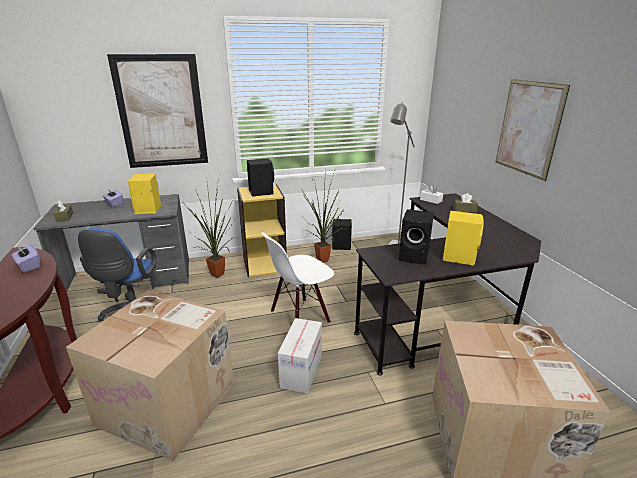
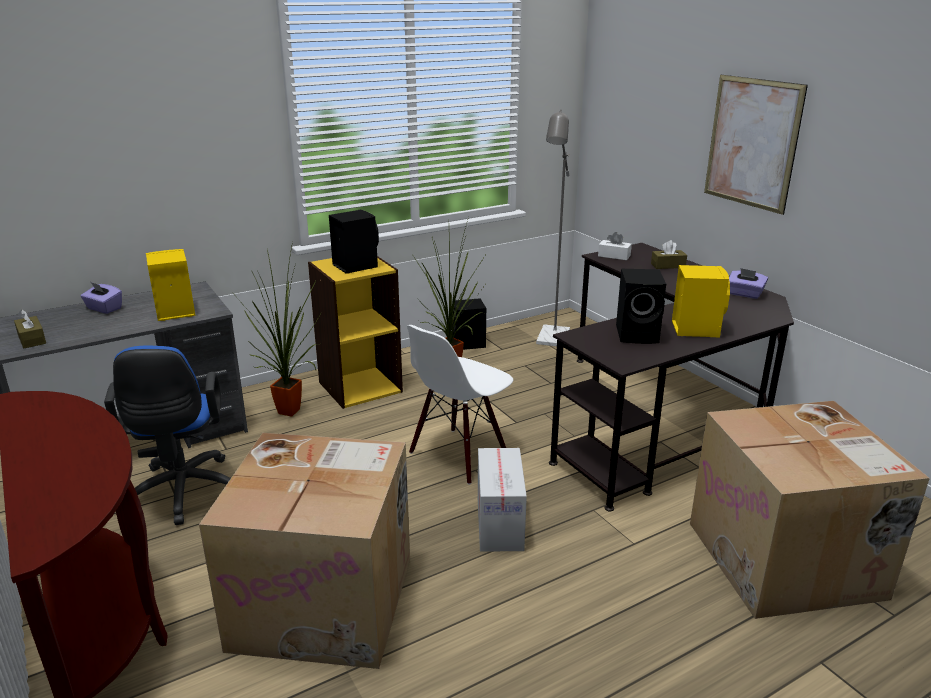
camera: 15 degrees left, 0 degrees up
purple tissue box [12,245,41,273] -> purple tissue box moved to [729,268,768,299]
picture [107,54,208,168] -> none

